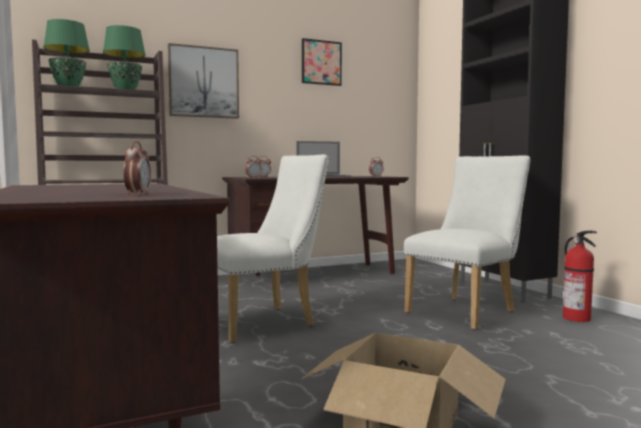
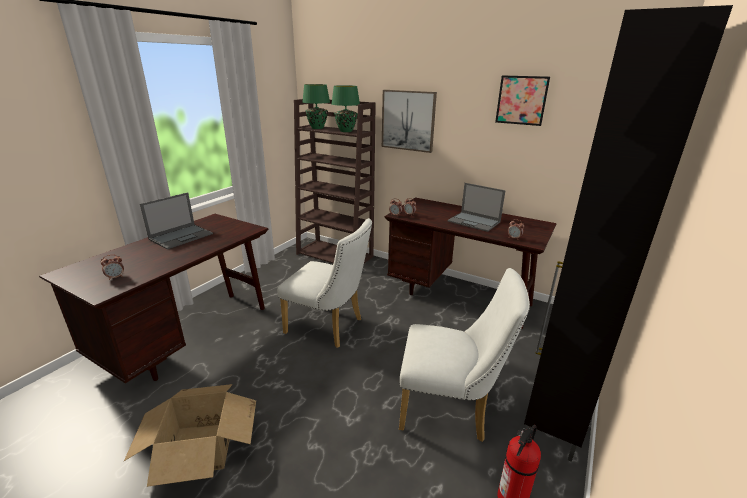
camera: 55 degrees right, 20 degrees up
none -> laptop [140,192,213,249]

